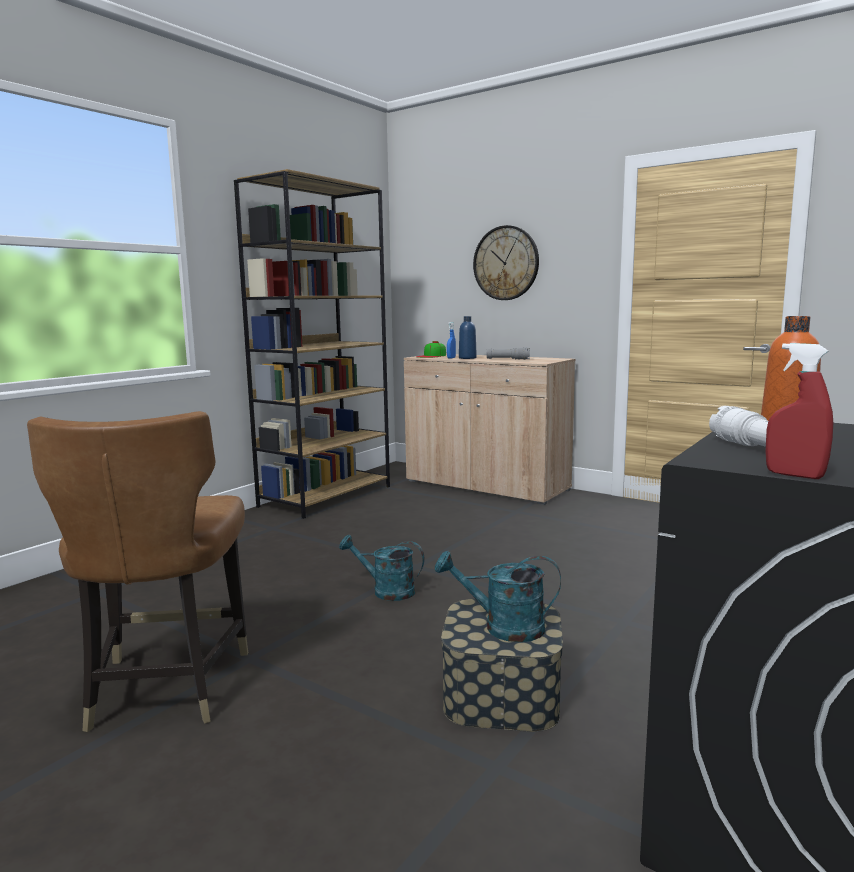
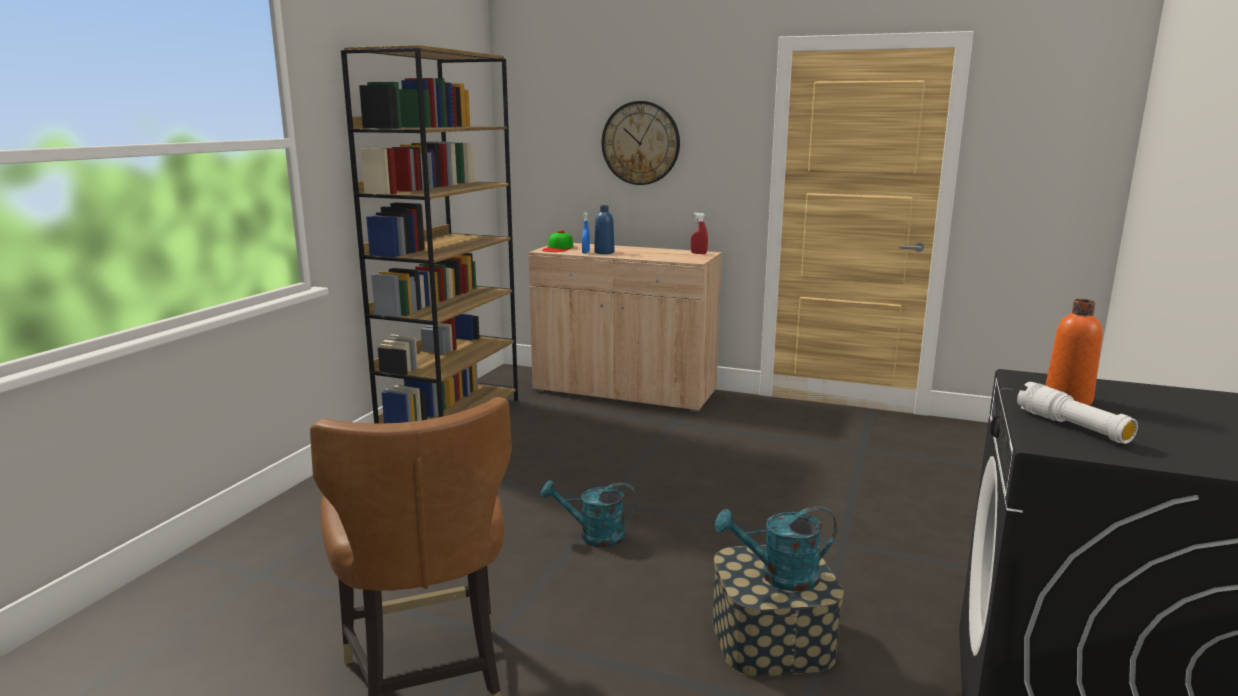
camera: 15 degrees left, 5 degrees up
grey flashlight [487,347,530,360] -> none
red spray bottle [765,343,833,479] -> red spray bottle moved to [691,213,708,254]

